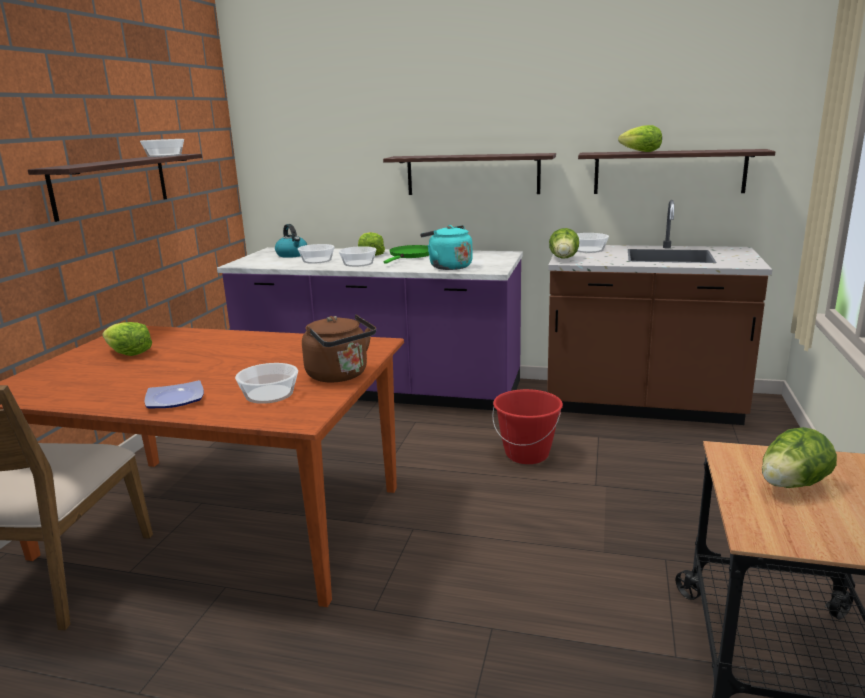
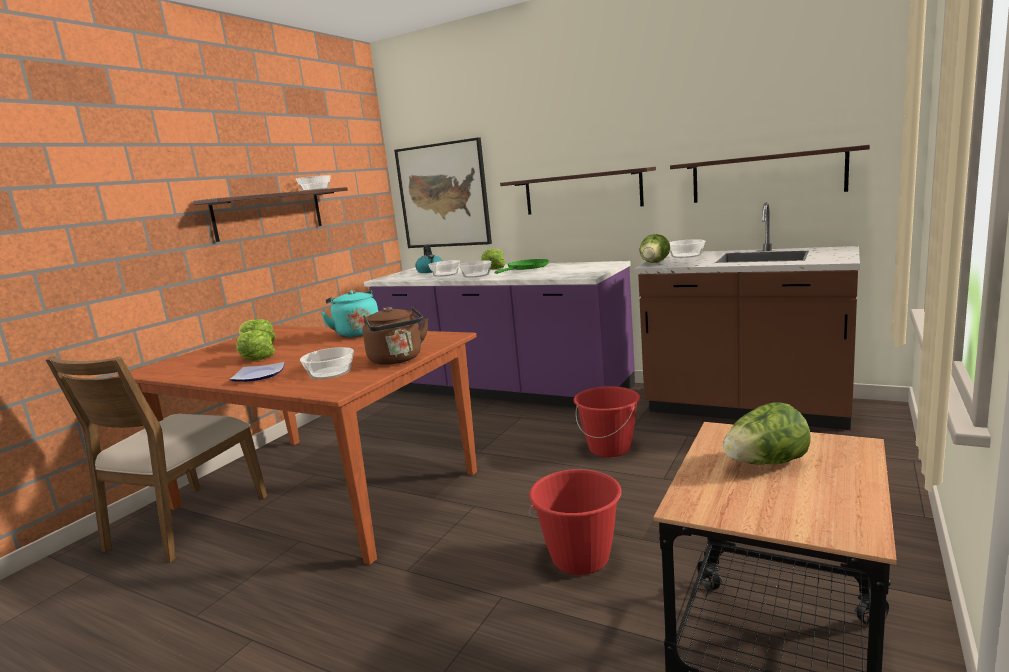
camera: 15 degrees right, 5 degrees down
turquoise kettle [420,225,472,270] -> turquoise kettle moved to [321,290,378,338]
lettuce [618,125,662,152] -> lettuce moved to [236,330,275,361]
none -> picture [394,137,492,248]
none -> red bucket [529,469,622,575]

